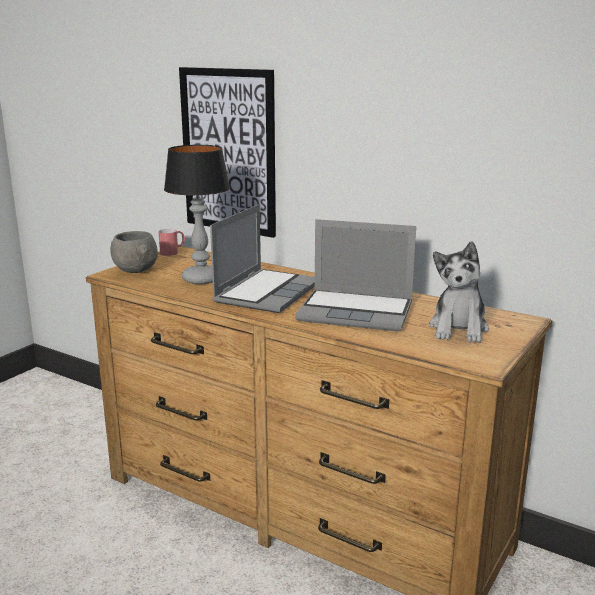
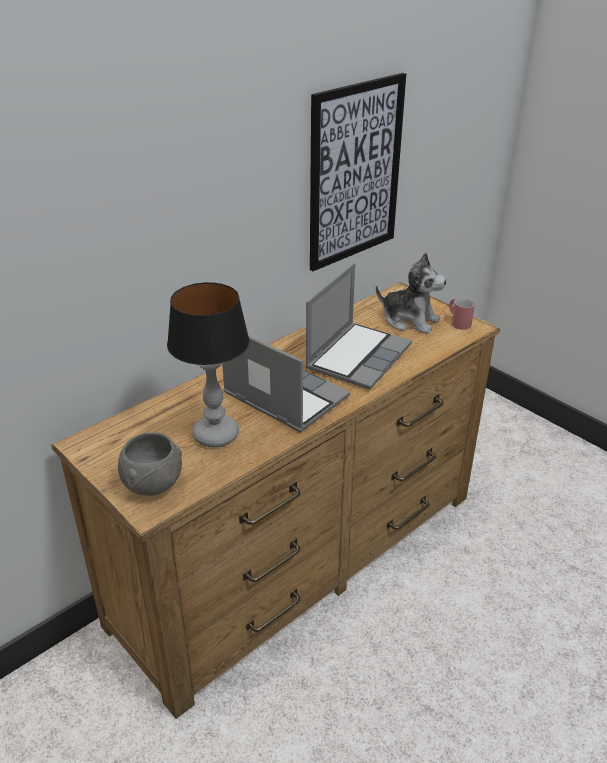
camera: 75 degrees left, 15 degrees up
red mug [159,229,185,256] -> red mug moved to [449,298,475,330]
picture [179,67,276,238] -> picture moved to [310,73,406,271]

